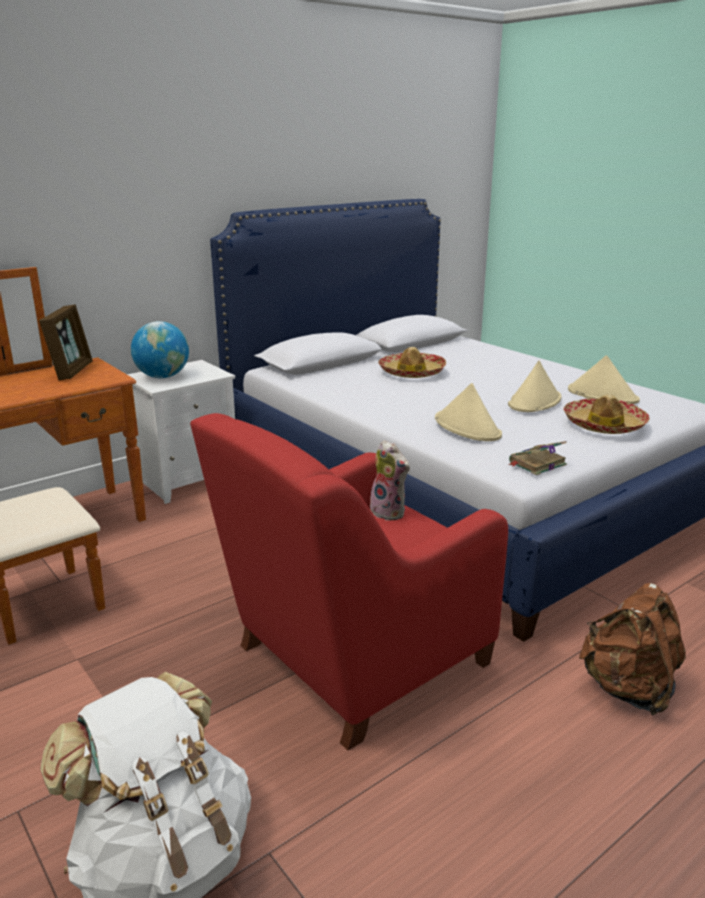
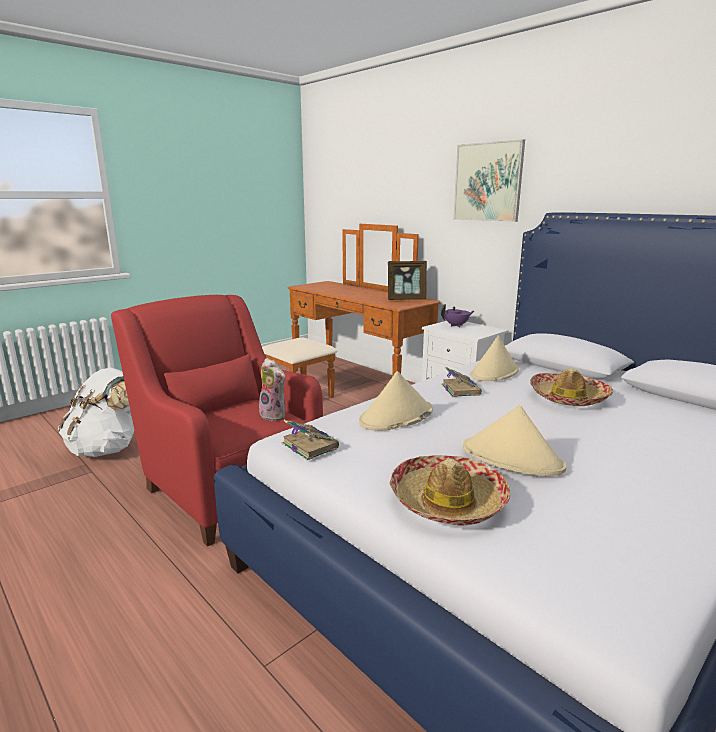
camera: 85 degrees right, 5 degrees down
globe [131,321,189,378] -> purple teapot [441,304,474,327]
plush toy [370,440,410,521] -> plush toy turned 90 degrees counterclockwise [259,358,286,421]
beige hat [568,355,640,404] -> beige hat moved to [470,335,519,381]
brown backpack [579,583,686,715] -> none
none -> book [441,367,482,397]
none -> picture [453,139,525,222]

